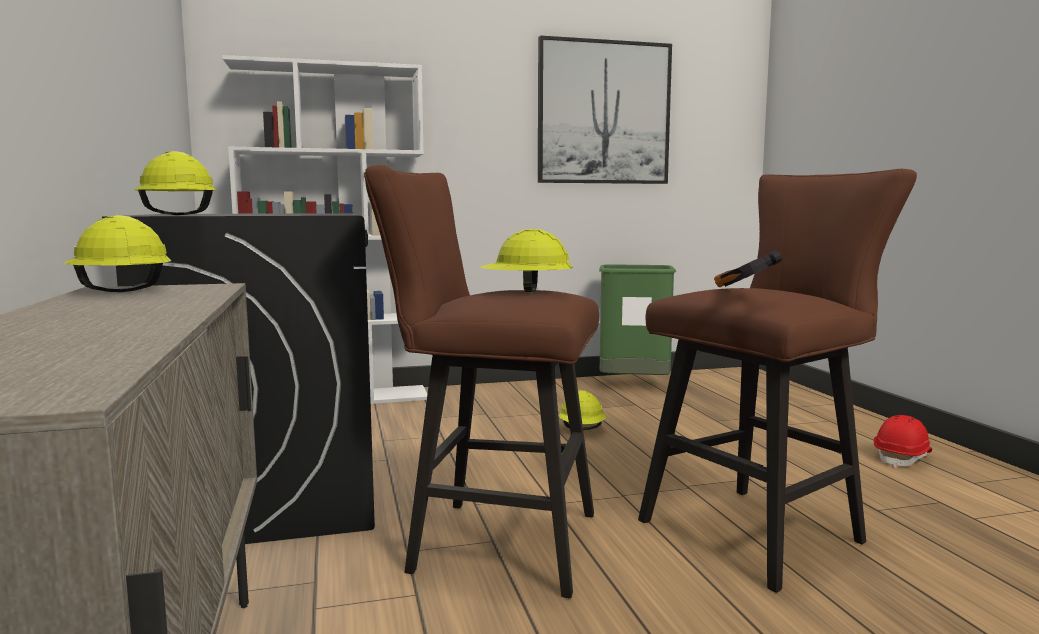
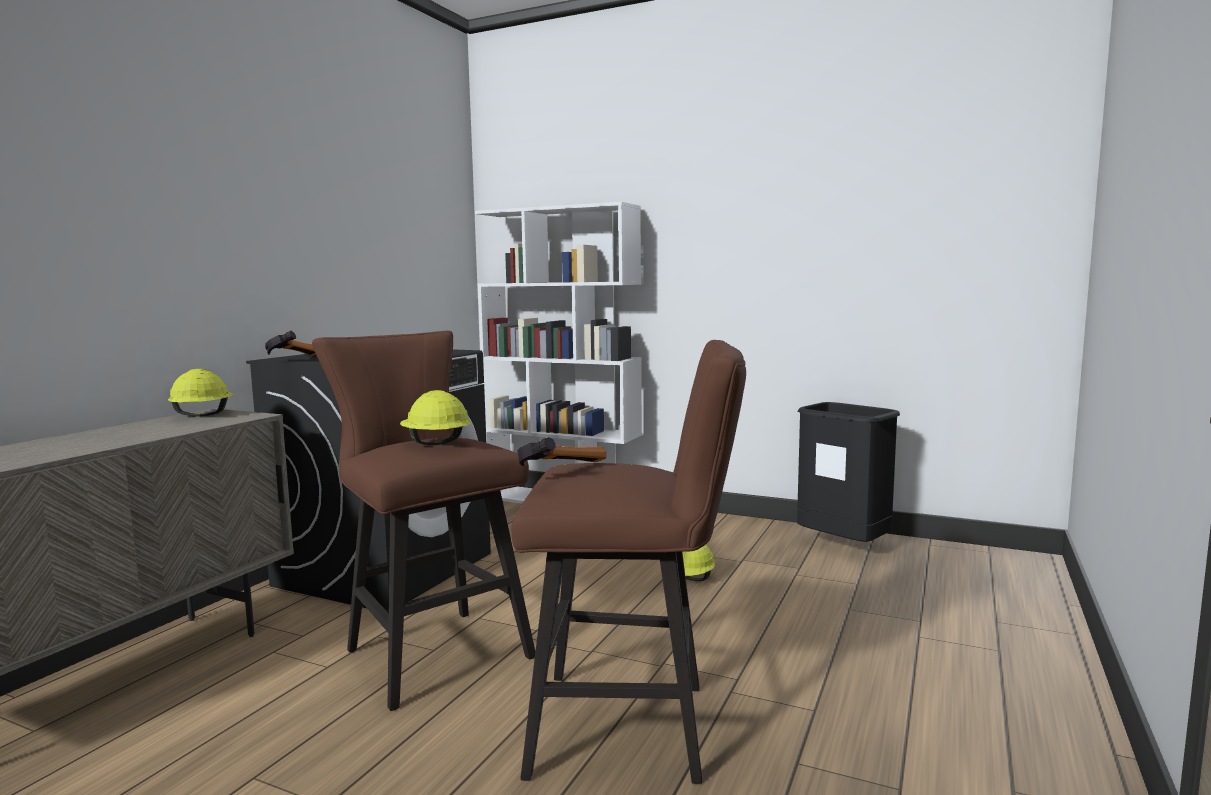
camera: 40 degrees right, 0 degrees up
yellow hard hat [134,151,217,215] -> hammer [265,331,316,356]
picture [538,36,672,184] -> none
green trash can [599,265,676,375] -> black trash can [797,402,900,542]
red hard hat [874,415,932,468] -> none

